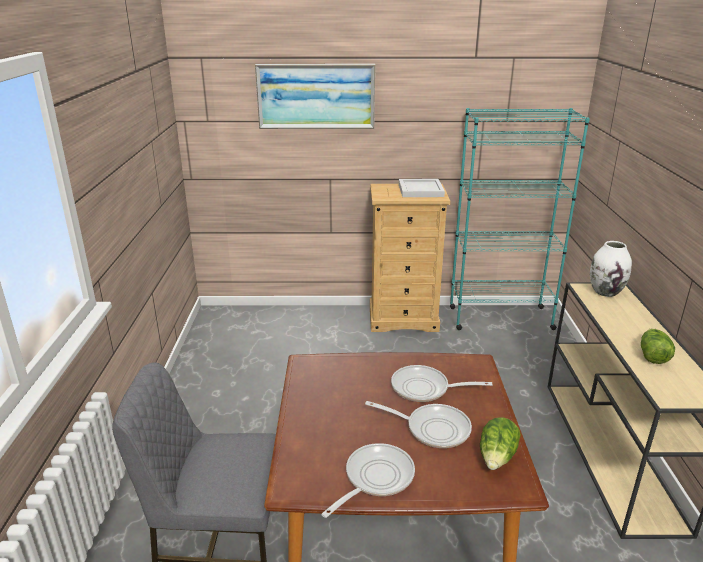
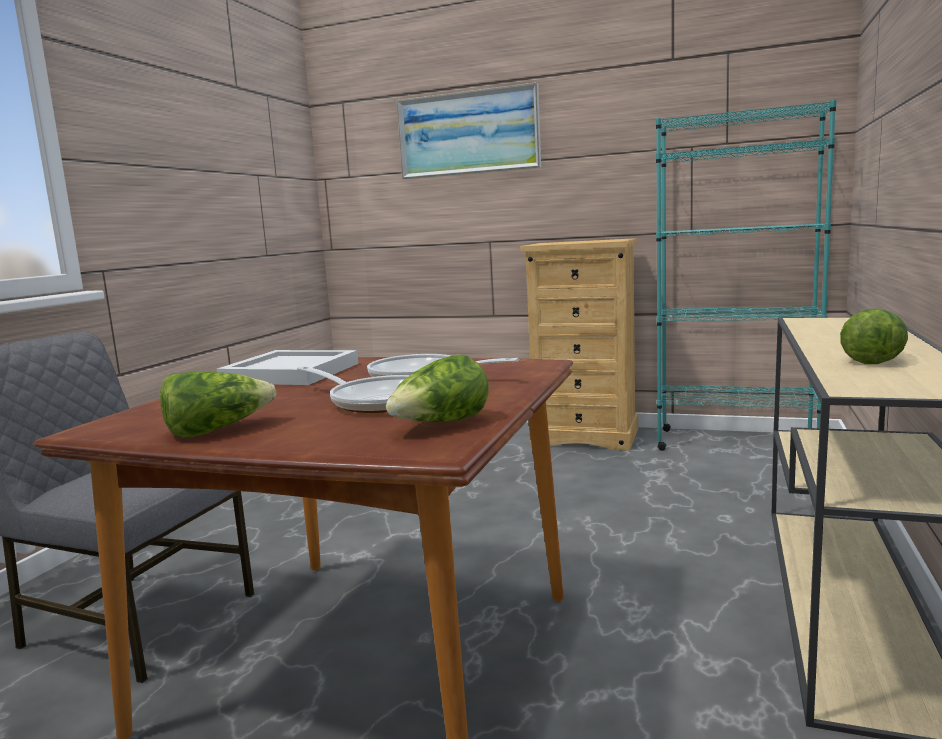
camera: 20 degrees right, 15 degrees down
frying pan [321,443,415,518] -> lettuce [160,371,276,438]
white tray [399,179,445,197] -> white tray moved to [217,350,358,385]
white vase [590,241,632,297] -> none

